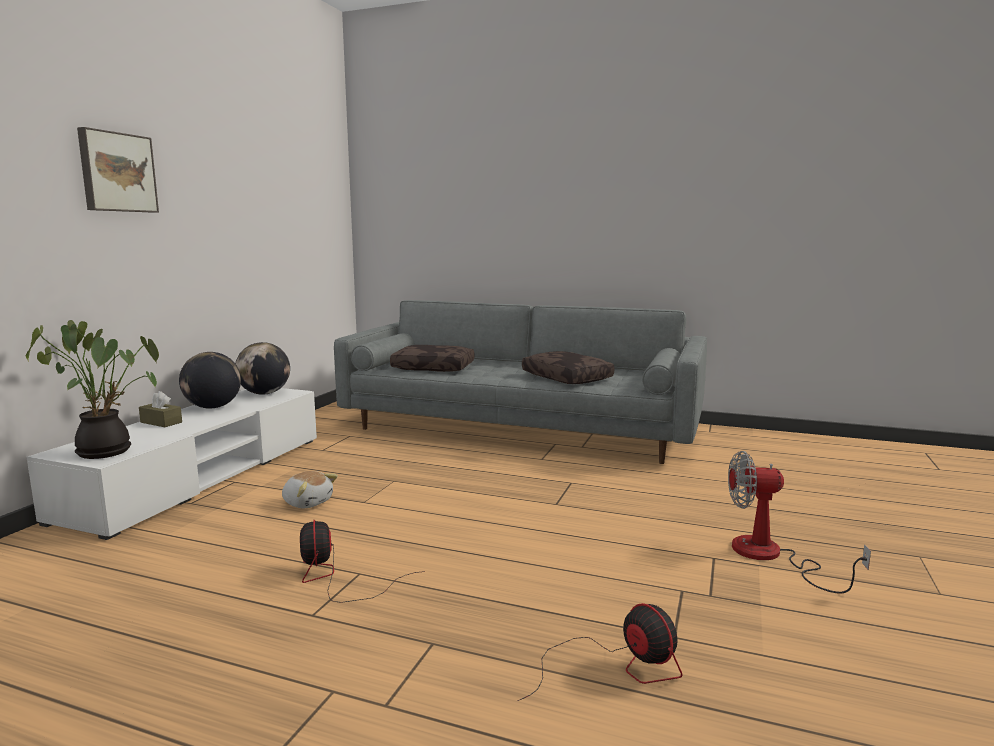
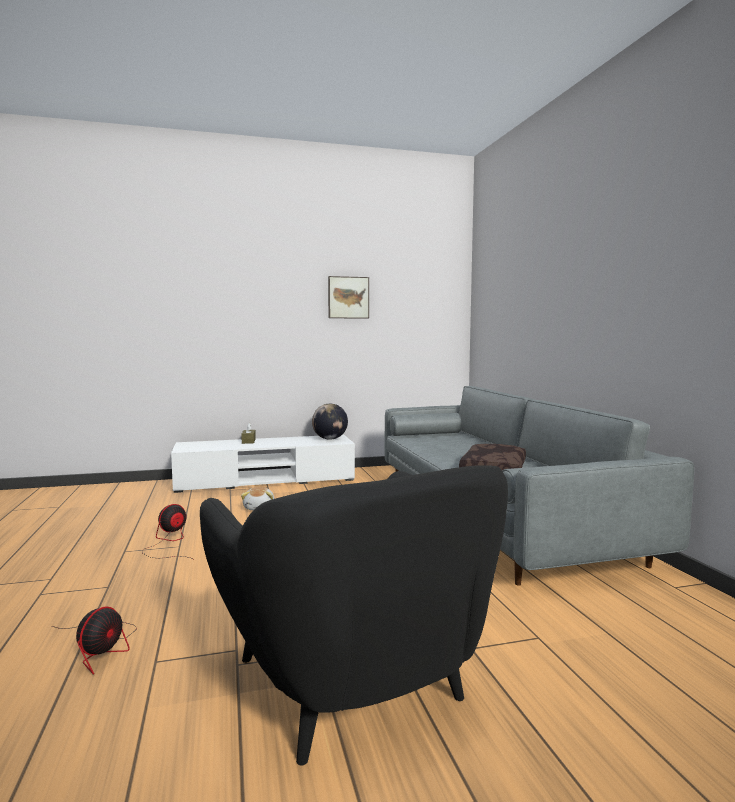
camera: 55 degrees right, 5 degrees down
potted plant [26,320,159,459] -> none
picture [77,127,159,213] -> picture moved to [328,276,369,319]
globe [179,352,241,409] -> none
brown pillow [390,345,475,372] -> none
fan [728,451,871,593] -> black armchair [200,465,508,766]

